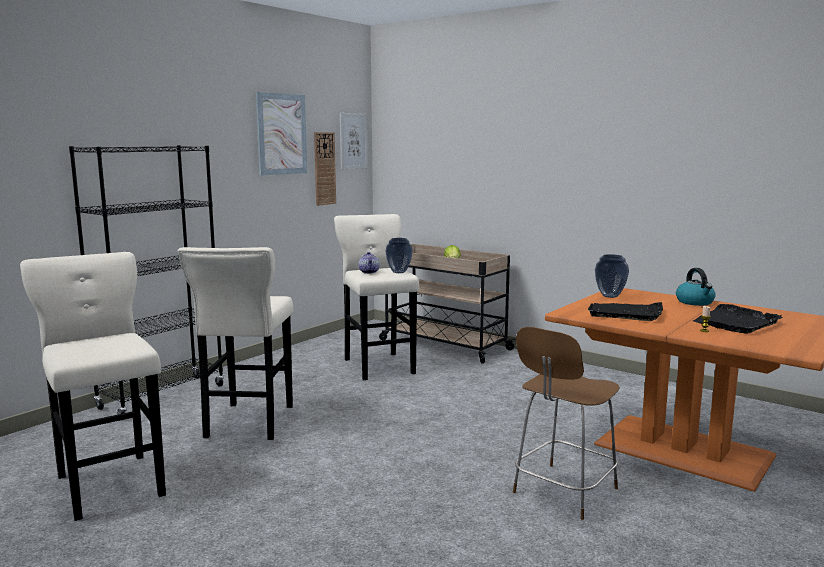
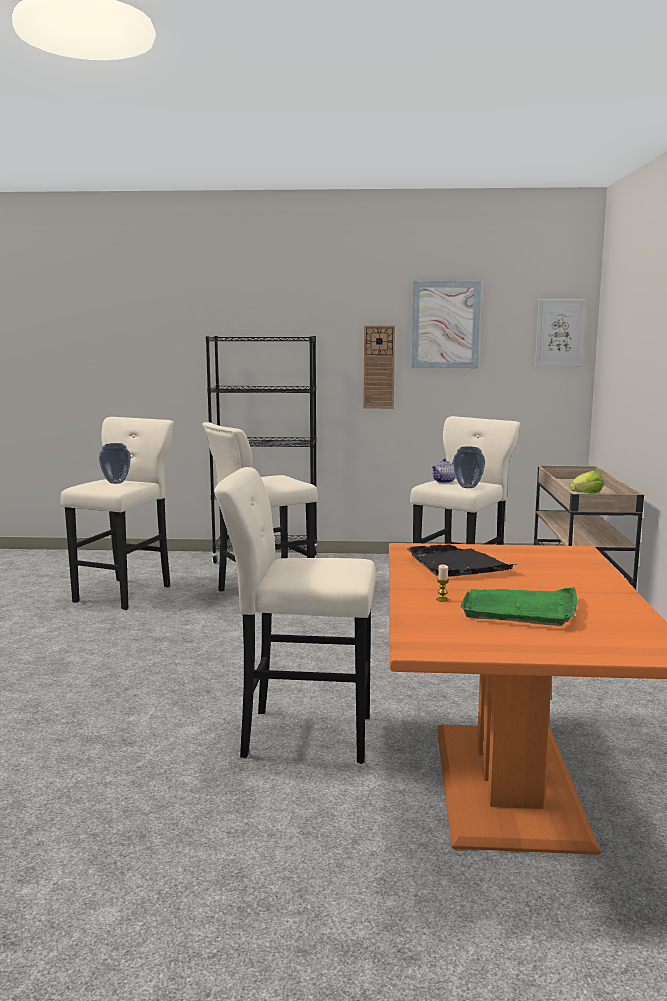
camera: 55 degrees right, 0 degrees up
wall clock [314,132,336,206] -> wall clock moved to [363,326,395,409]
brown chair [513,327,620,520] -> beige stool [214,467,376,764]
vase [595,254,629,298] -> vase moved to [99,443,131,484]
kettle [676,268,716,306] -> none
black tray [693,304,782,334] -> green tray [460,587,578,626]

